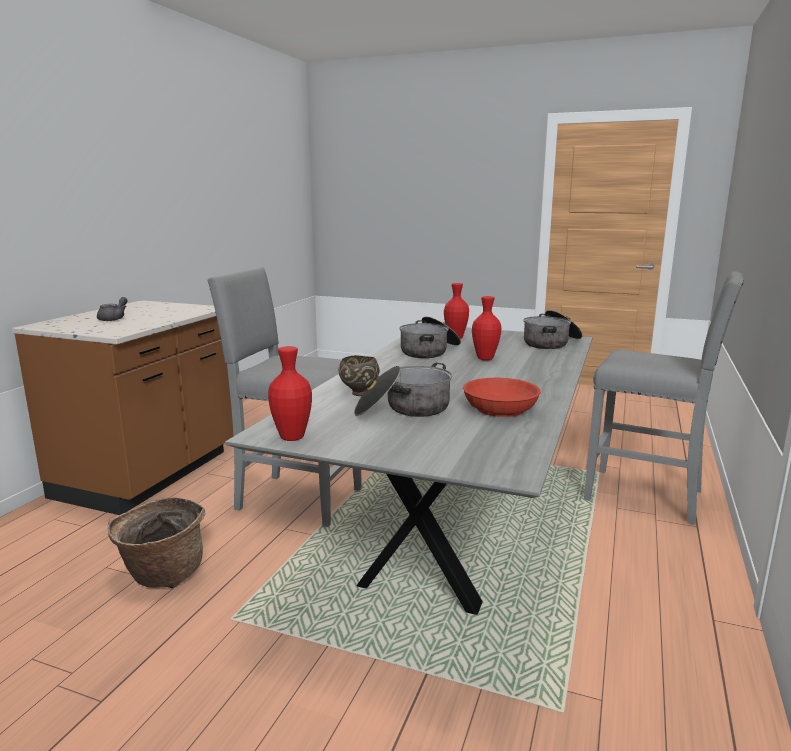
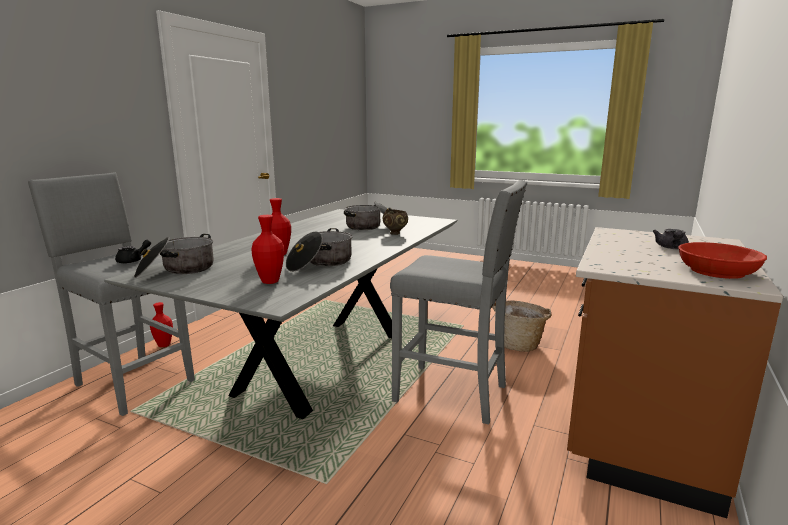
camera: 175 degrees left, 0 degrees up
red vase [268,346,312,441] -> red vase moved to [150,302,173,347]
red bowl [463,378,541,417] -> red bowl moved to [678,242,767,279]
none -> black teapot [115,240,151,263]

